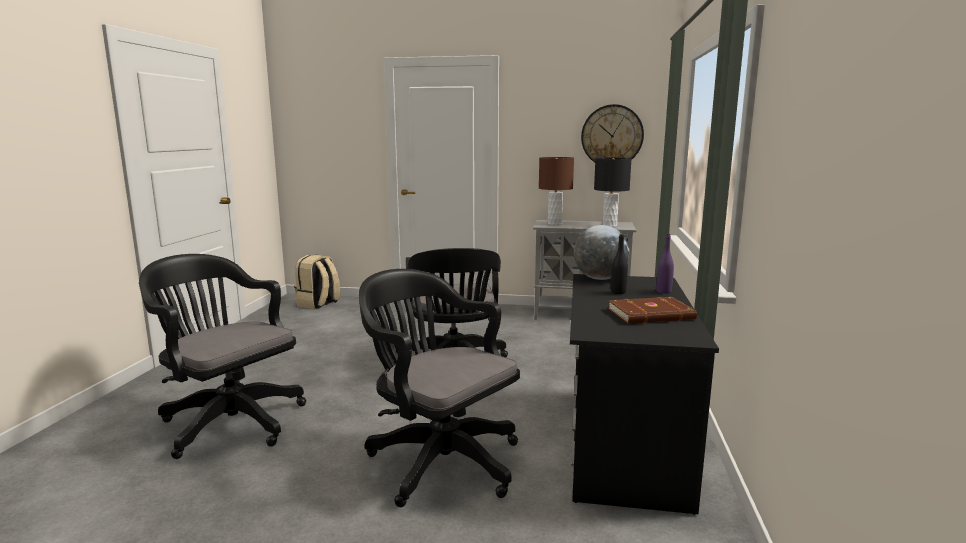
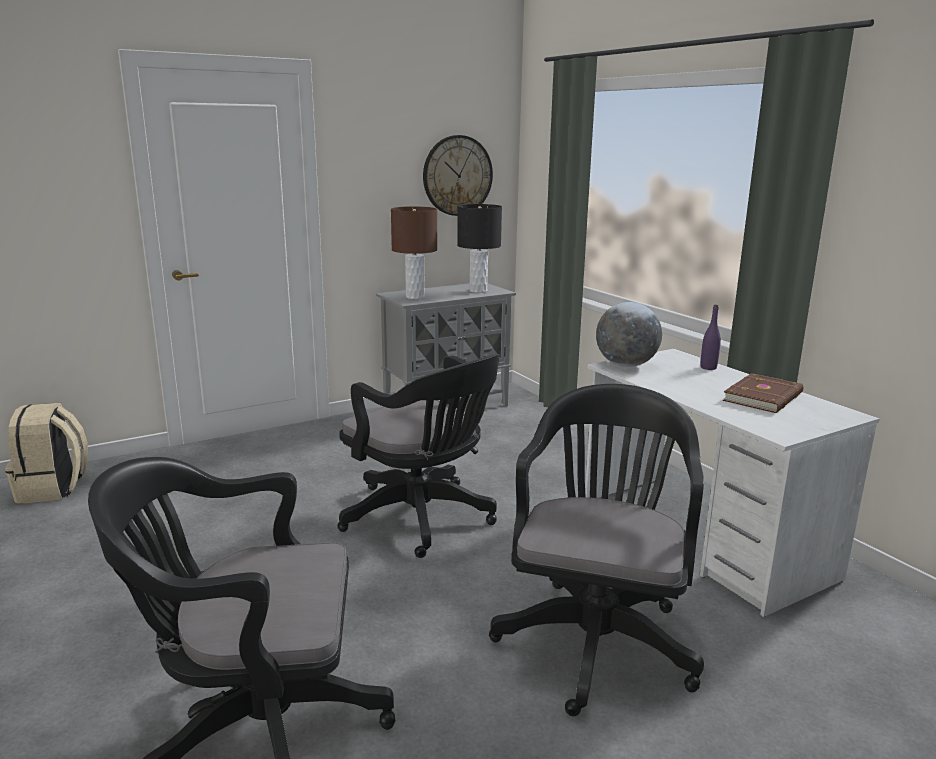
camera: 40 degrees left, 5 degrees up
black office chair [359,269,520,507] -> black office chair turned 105 degrees clockwise [489,384,704,717]
black desk [570,274,719,515] -> white desk [585,349,880,617]
black bottle [611,234,628,294] -> none

